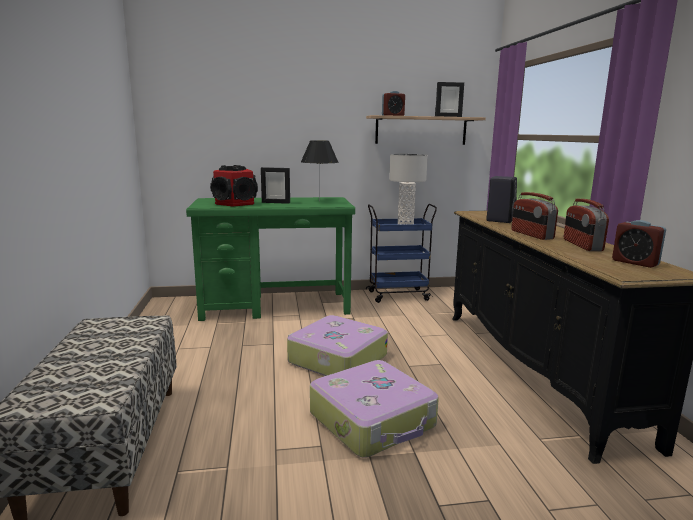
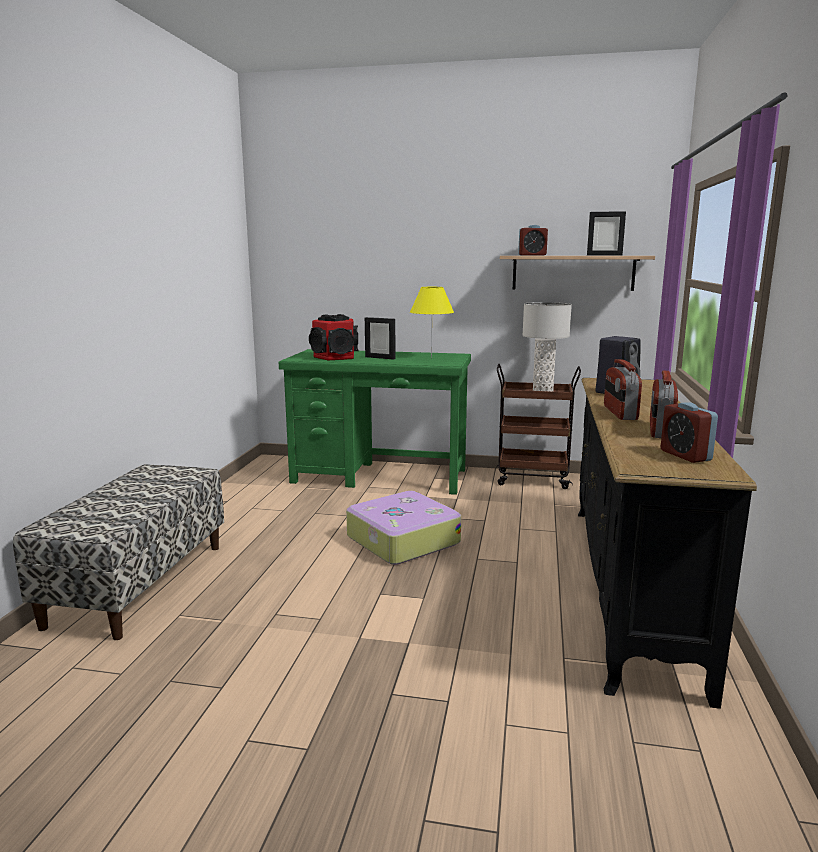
camera: 20 degrees right, 0 degrees up
black table lamp [301,140,338,202] -> yellow table lamp [410,287,454,359]
suitcase [310,360,439,457] -> none
blue cart [366,204,437,303] -> brown cart [496,364,581,489]

